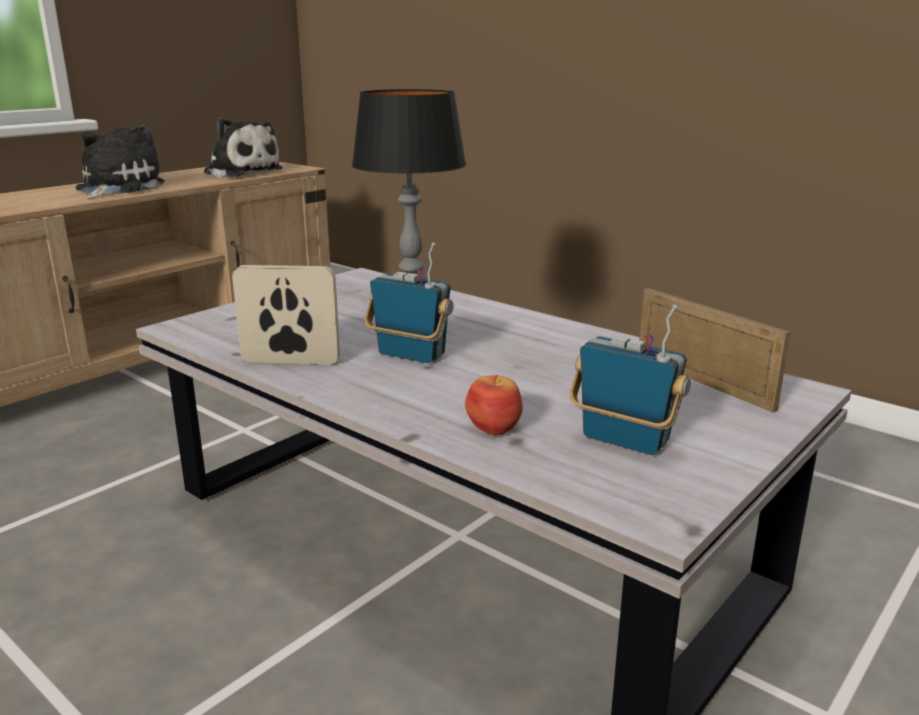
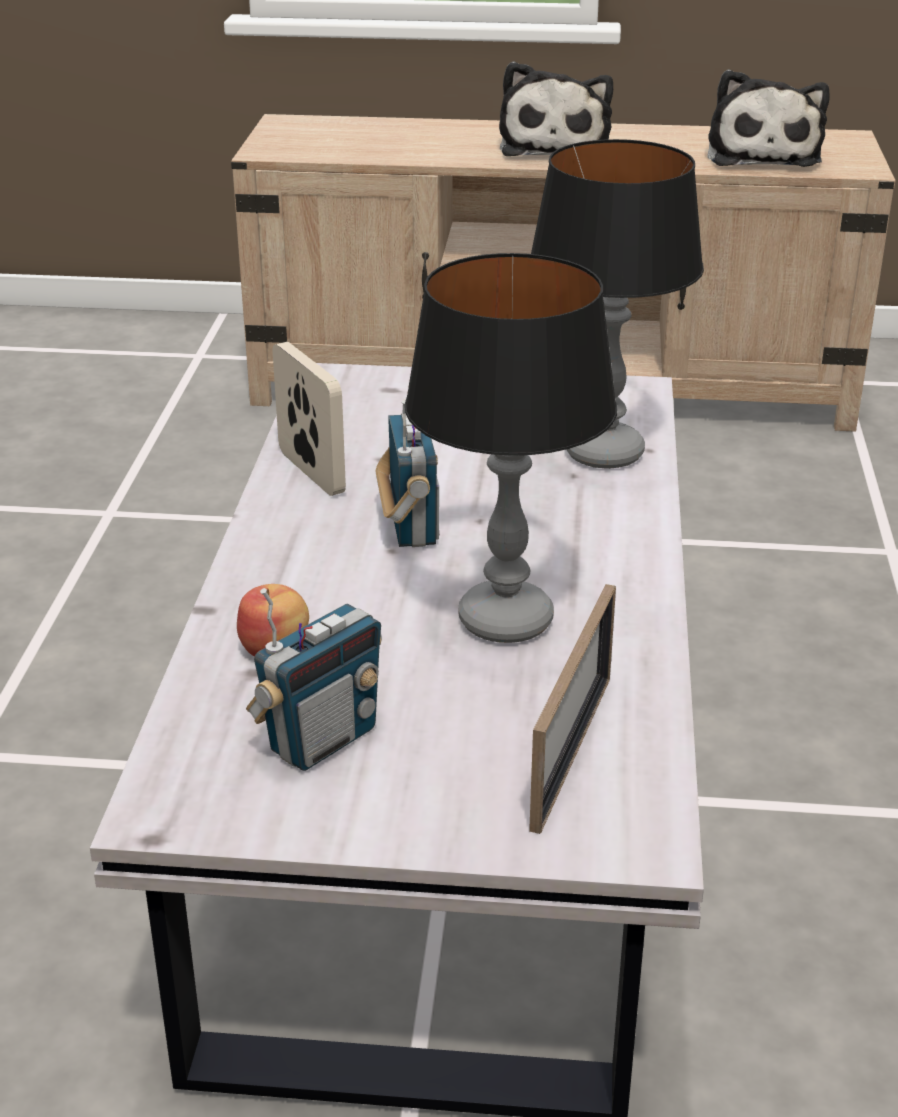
camera: 55 degrees right, 10 degrees up
plush toy [75,125,165,199] -> plush toy turned 120 degrees clockwise [499,61,613,156]
radio [570,304,691,455] -> radio turned 45 degrees clockwise [246,588,382,771]
none -> table lamp [405,253,617,643]

